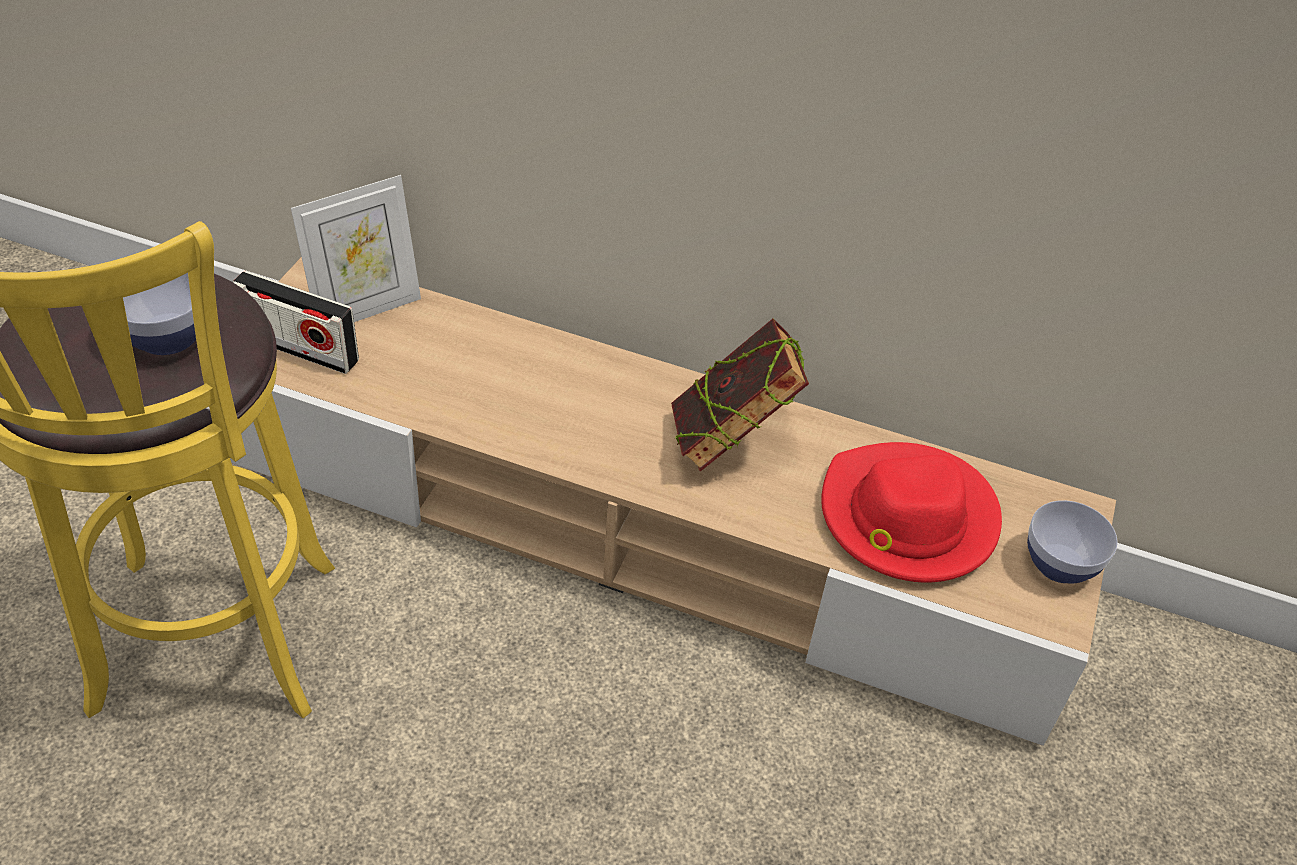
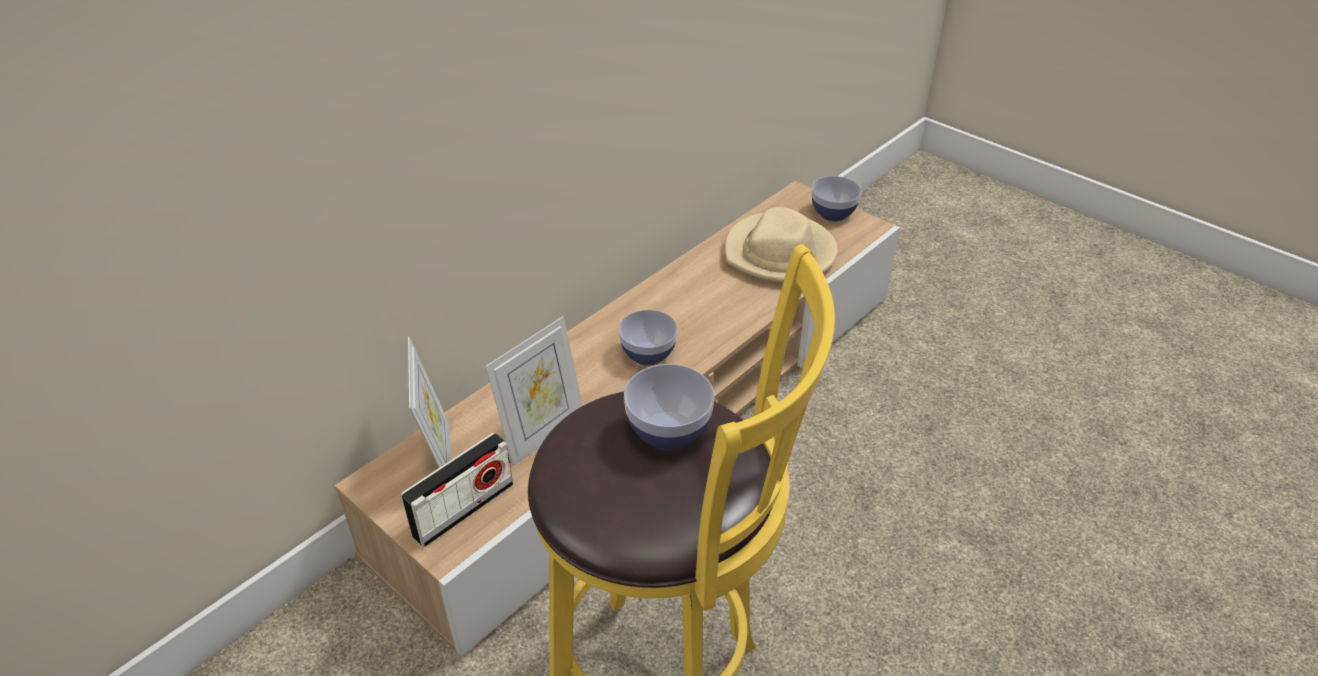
camera: 65 degrees left, 5 degrees down
book [671,319,809,472] -> none
red hat [821,442,1002,583] -> beige hat [725,207,838,284]
none -> picture frame [486,316,583,466]
none -> bowl [619,310,678,366]

